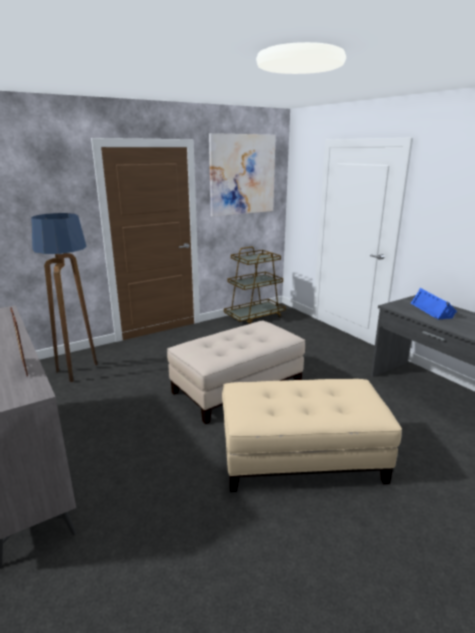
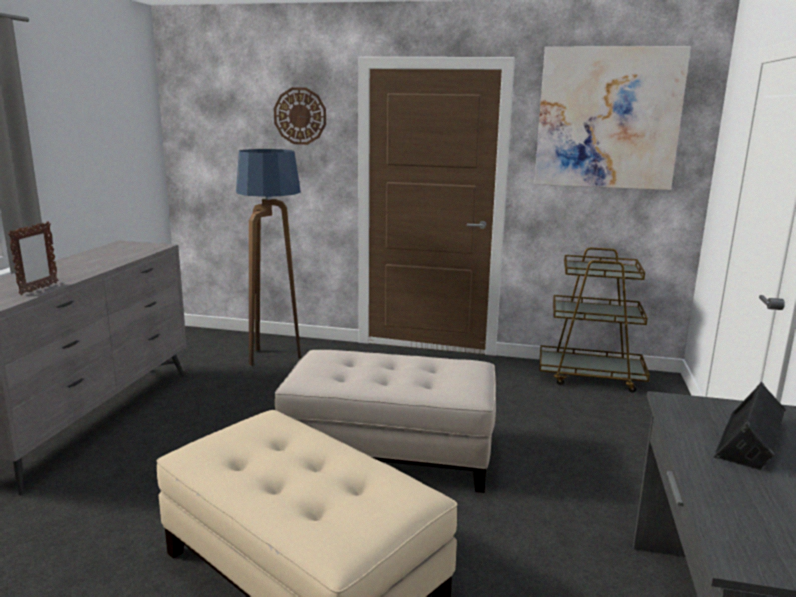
camera: 45 degrees right, 5 degrees down
blue speaker [410,288,457,320] -> black speaker [713,382,786,470]
none -> wall clock [274,87,326,145]

